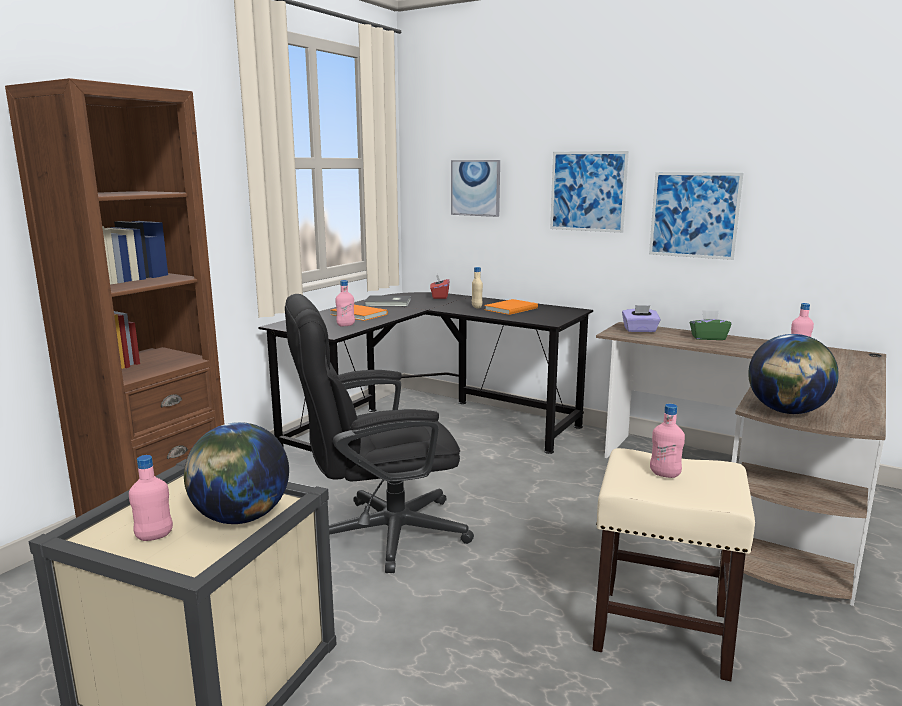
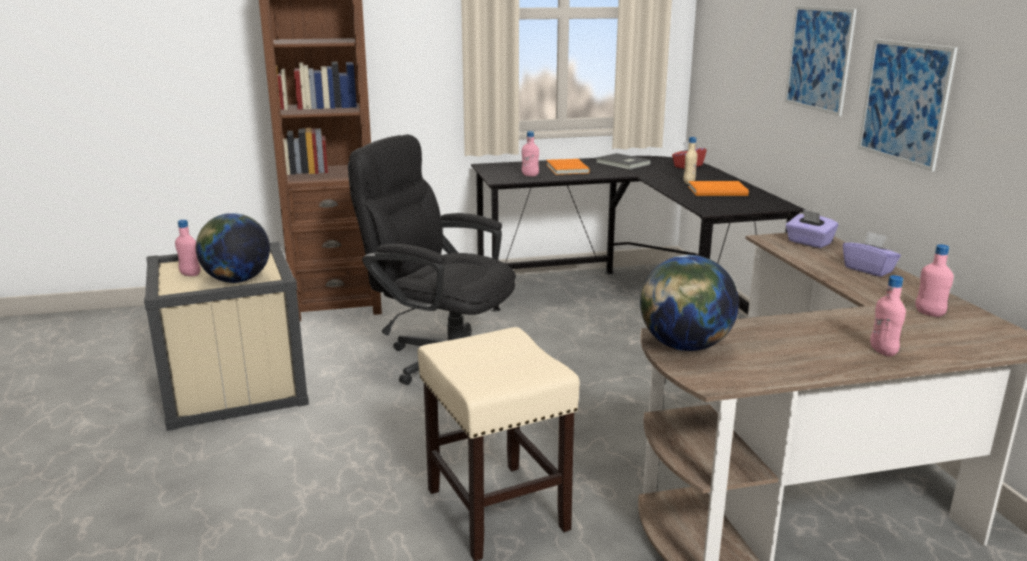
camera: 45 degrees right, 5 degrees up
picture [451,160,500,217] -> none
pink bottle [650,404,685,478] -> pink bottle moved to [870,275,906,357]
green tissue box [690,310,732,340] -> purple tissue box [843,232,901,277]

